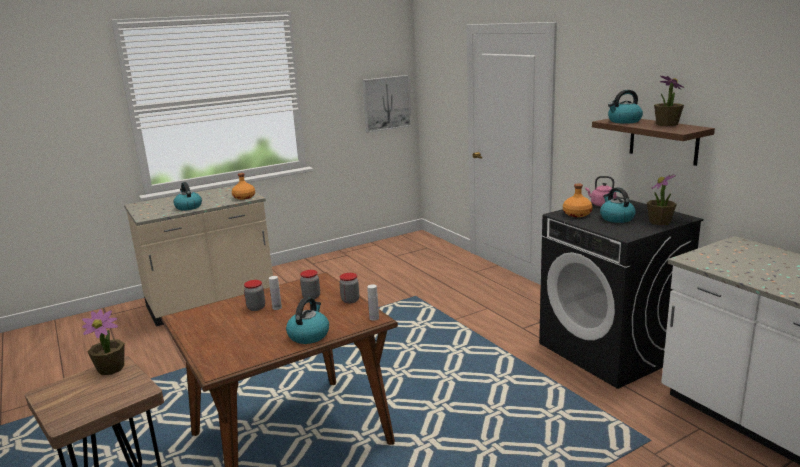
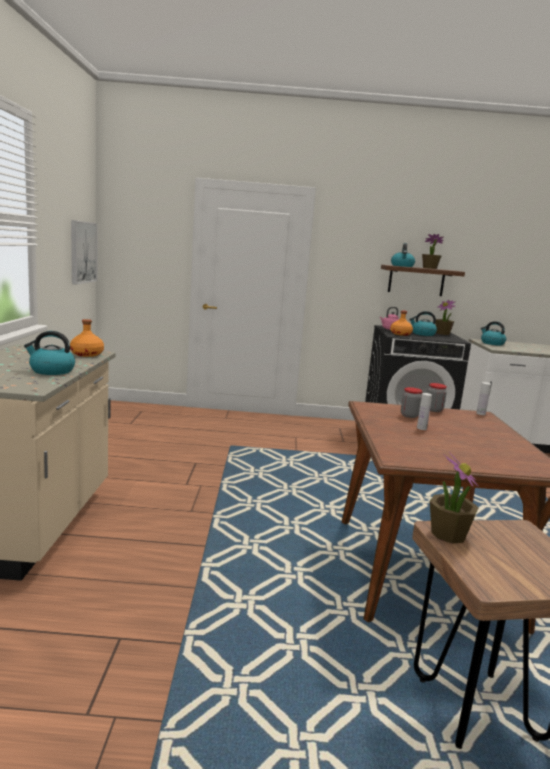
camera: 60 degrees left, 5 degrees down
jar [244,280,265,311] -> none
kettle [286,297,329,344] -> kettle moved to [481,321,506,345]

